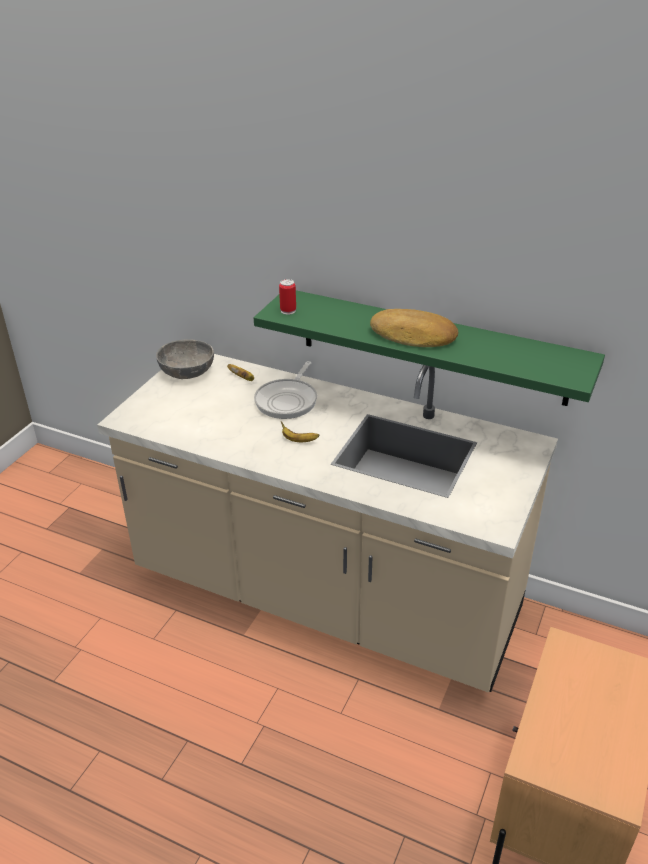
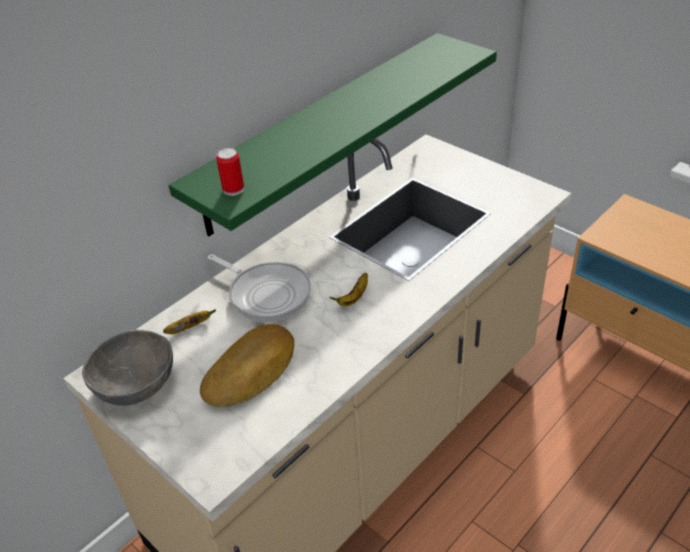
camera: 70 degrees left, 5 degrees up
bread [370,309,458,347] -> bread moved to [200,324,294,408]

